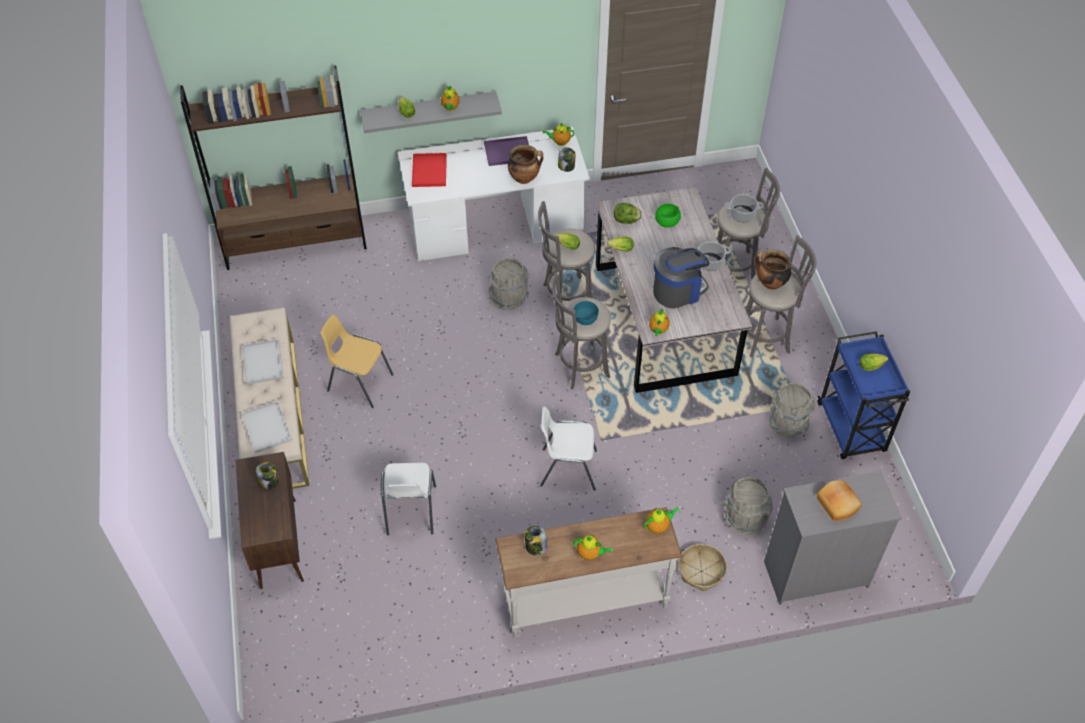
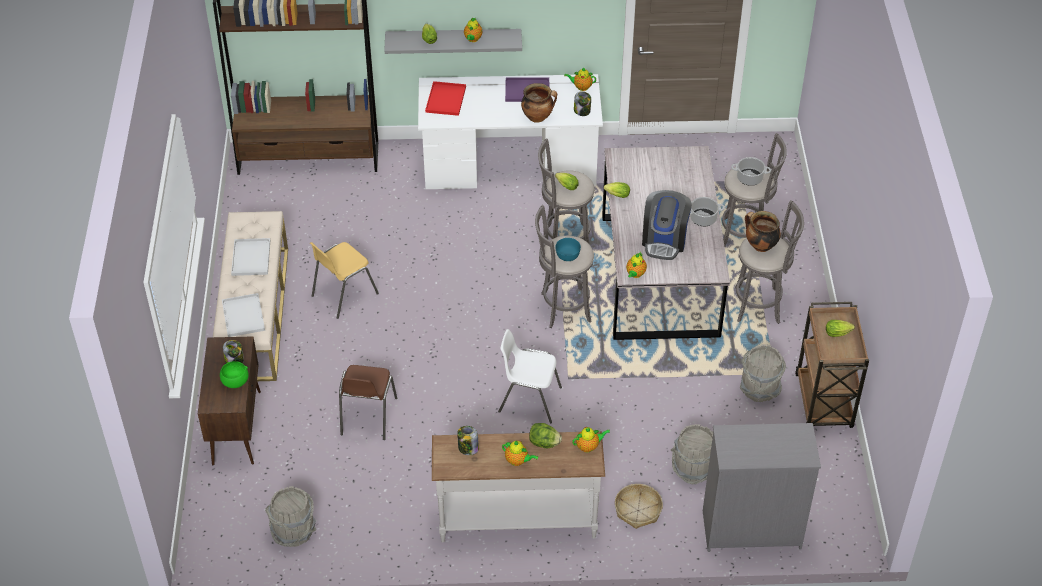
camera: 10 degrees right, 5 degrees down
yellow chair [320,315,394,408] -> yellow chair turned 75 degrees counterclockwise [310,242,379,319]
white chair [381,463,436,535] -> brown chair [339,365,397,440]
grey bucket [488,257,529,310] -> grey bucket moved to [265,486,316,547]
lettuce [614,203,642,224] -> lettuce moved to [529,423,562,448]
coffee machine [653,247,709,309] -> coffee machine turned 120 degrees clockwise [642,190,692,260]
green bowl [655,203,681,228] -> green bowl moved to [220,361,249,388]
bread [817,480,862,521] -> none
blue cart [818,331,910,459] -> brown cart [795,302,869,428]

